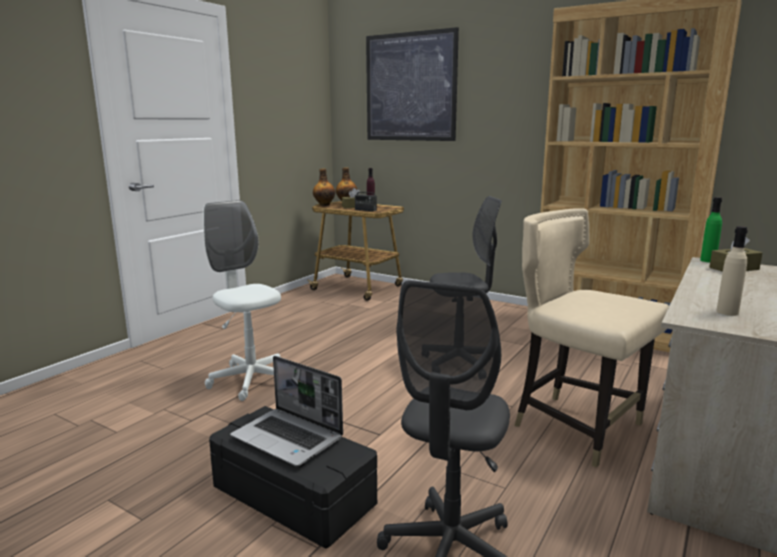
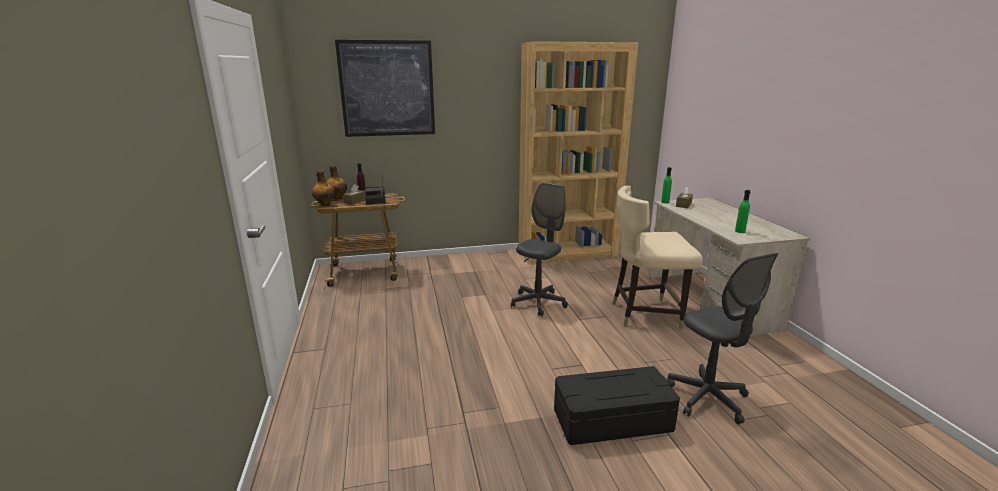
camera: 45 degrees left, 5 degrees up
white office chair [203,200,281,401] -> none
laptop [230,356,343,466] -> none
beige bottle [716,226,748,316] -> green bottle [735,190,750,233]

